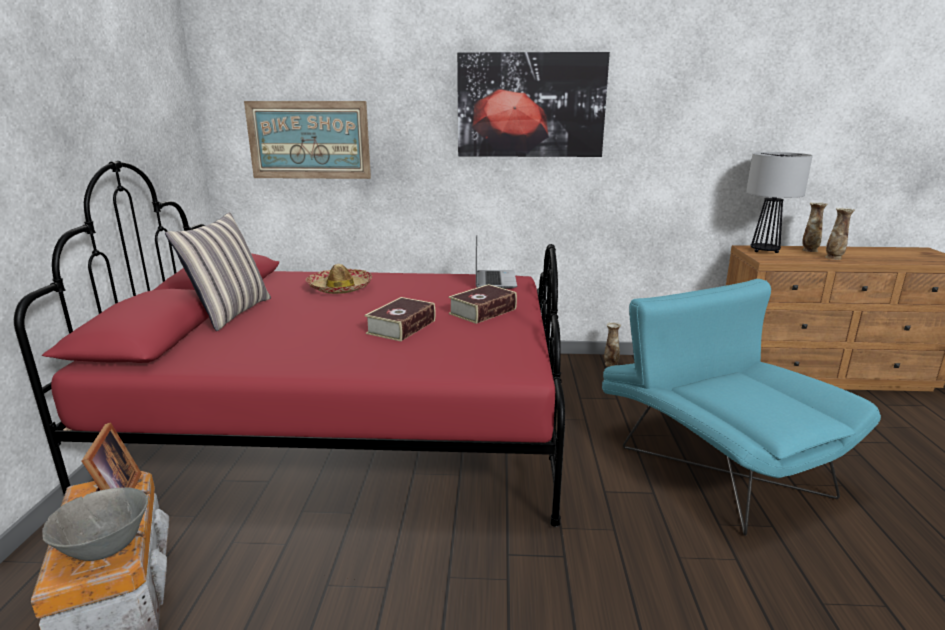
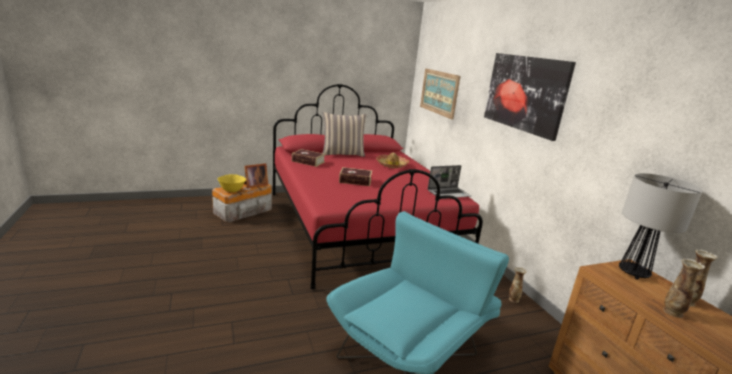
camera: 65 degrees right, 0 degrees up
grey bowl [42,487,148,561] -> yellow bowl [218,174,246,192]
book [448,284,517,324] -> book moved to [292,149,325,167]

